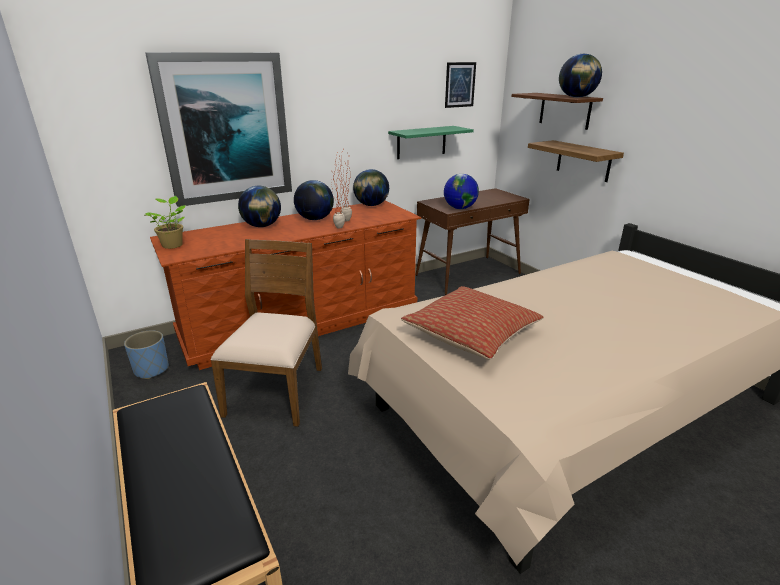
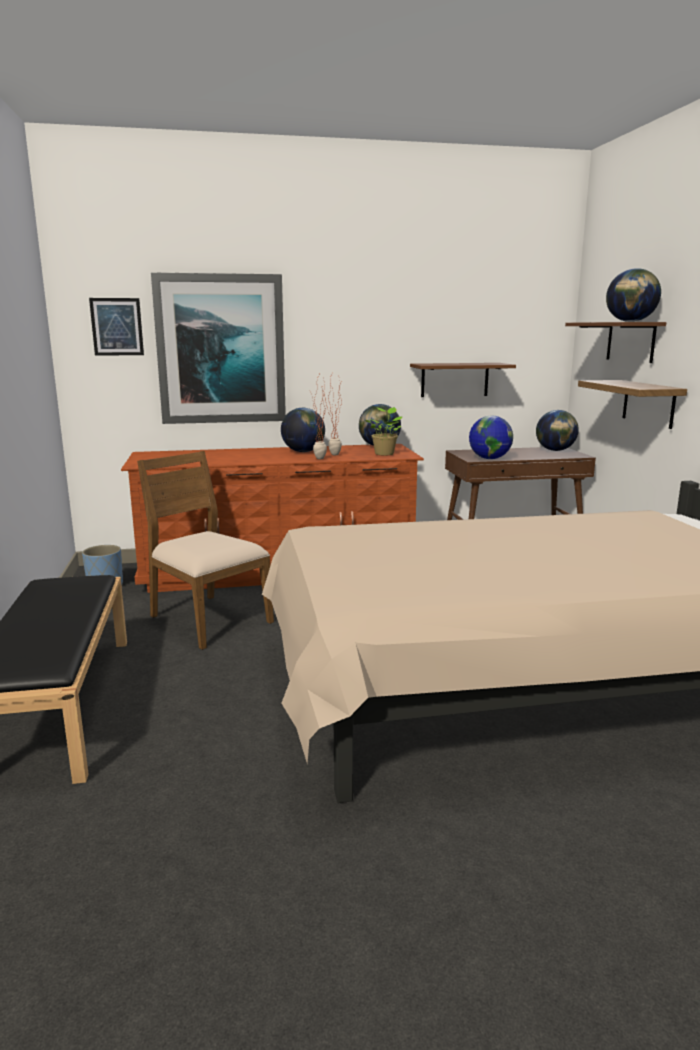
camera: 20 degrees right, 10 degrees down
potted plant [146,196,186,249] -> potted plant moved to [366,407,402,455]
brown chair [210,239,322,427] -> brown chair turned 75 degrees counterclockwise [137,451,274,650]
globe [238,186,281,227] -> globe moved to [536,410,579,451]
green shelf [388,126,474,159] -> brown shelf [410,363,516,397]
pillow [401,286,544,360] -> none
picture [445,62,476,108] -> picture moved to [89,298,144,356]

